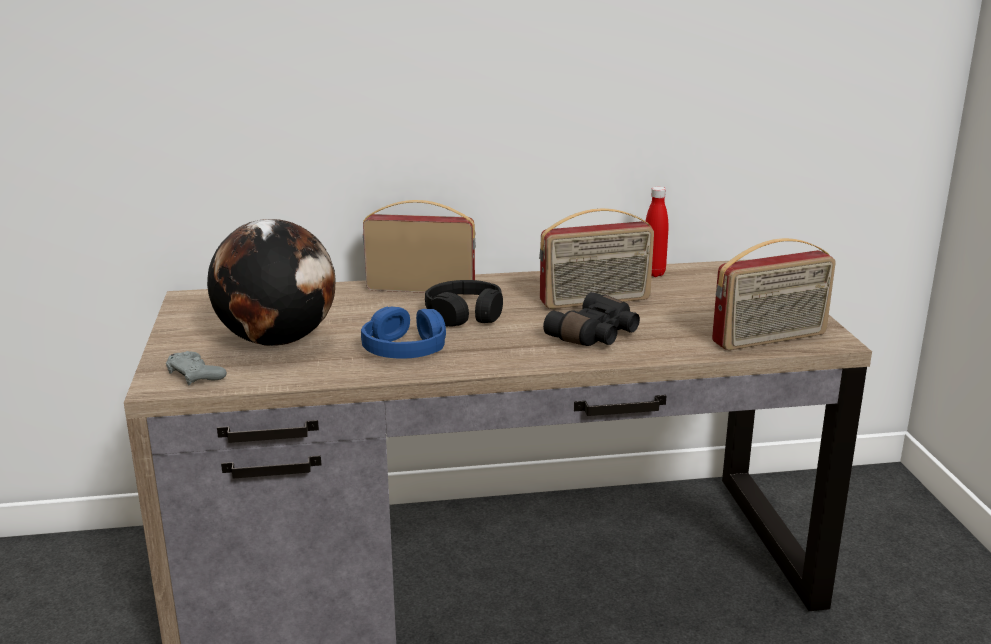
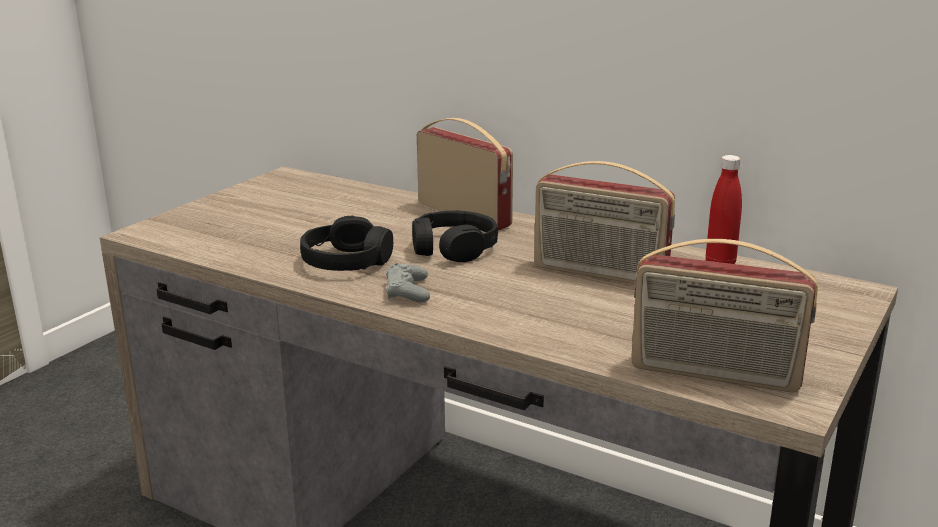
camera: 40 degrees right, 0 degrees up
grey game controller [166,351,227,385] -> grey game controller moved to [386,263,430,303]
globe [207,219,336,346] -> none
blue headphones [361,307,446,359] -> black headphones [300,216,393,271]
black binoculars [543,292,640,346] -> none

